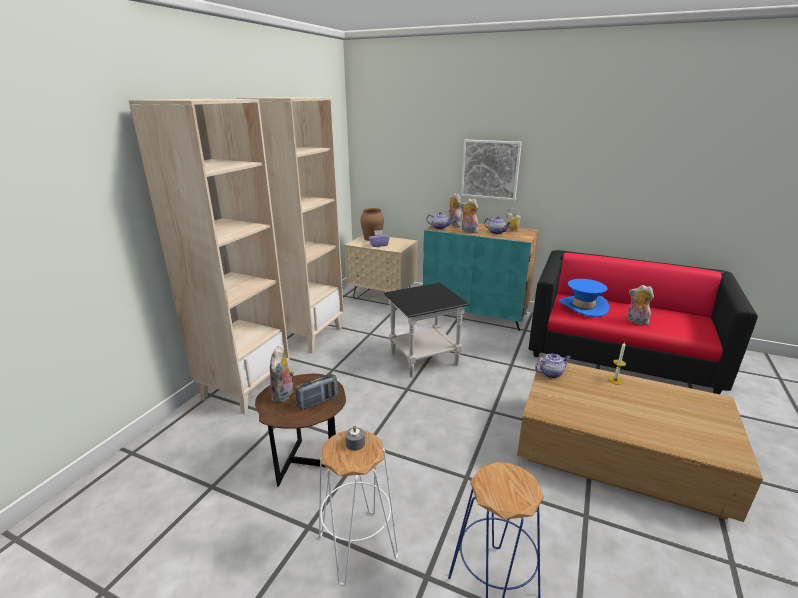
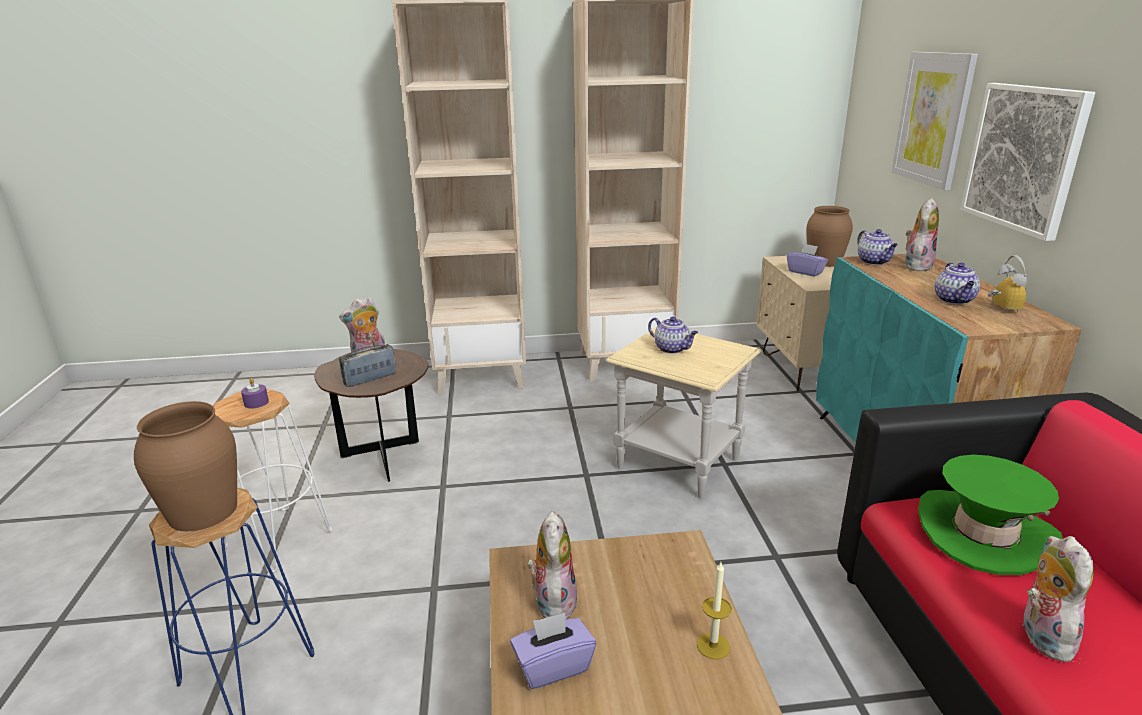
camera: 60 degrees right, 0 degrees up
radio [295,374,338,410] -> radio turned 120 degrees clockwise [339,344,396,387]
grey candle [345,425,365,451] -> purple candle [241,378,269,409]
black side table [384,283,470,378] -> beige side table [605,328,761,499]
plush toy [460,198,478,233] -> plush toy moved to [527,511,578,619]
teapot [535,354,571,378] -> teapot moved to [648,317,698,354]
blue hat [559,279,609,317] -> green hat [918,455,1063,575]
none -> brown vase [134,401,237,531]
none -> purple tissue box [510,612,596,689]
none -> picture [891,52,978,190]

